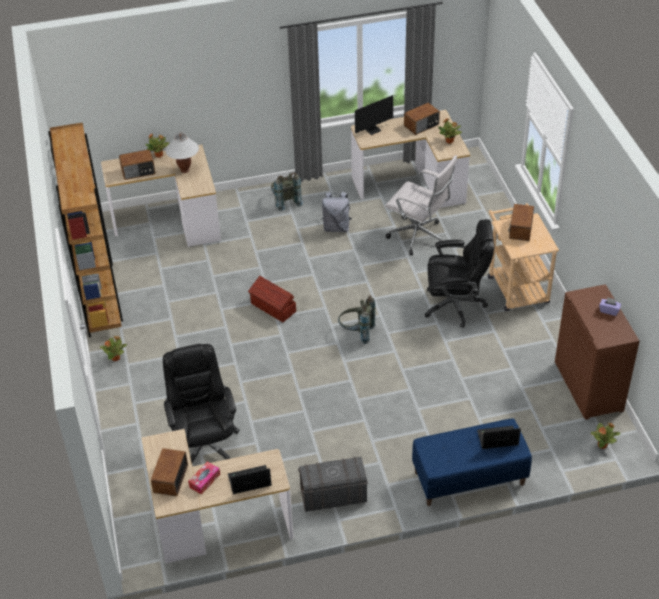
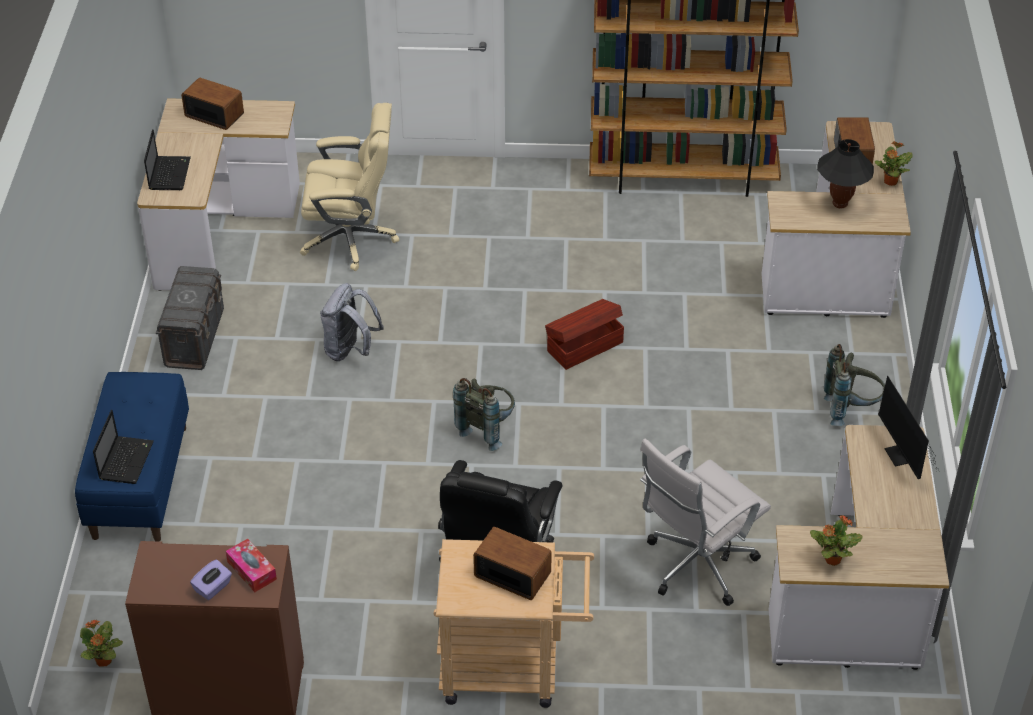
camera: 105 degrees right, 0 degrees up
potted plant [100,336,127,361] -> none
black office chair [163,344,240,464] -> beige office chair [300,103,399,271]
white table lamp [165,132,199,173] -> black table lamp [817,139,874,209]
tissue box [188,461,220,495] -> tissue box moved to [226,539,277,592]
grey backpack [321,192,352,232] -> grey backpack moved to [320,283,384,361]
radio [404,103,440,135] -> none

